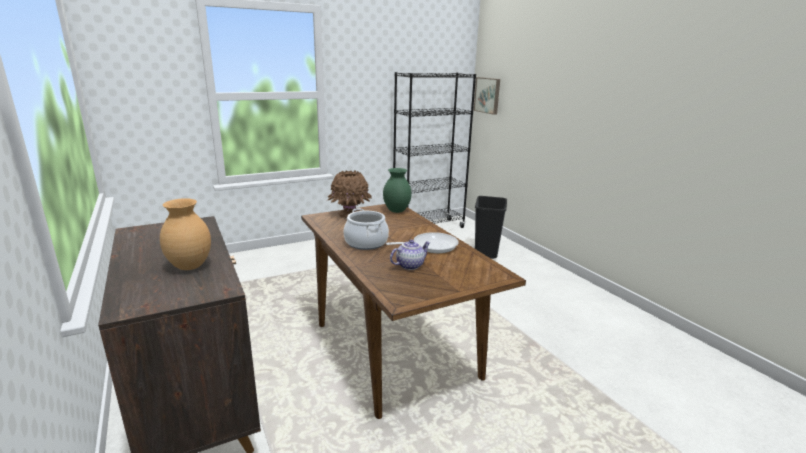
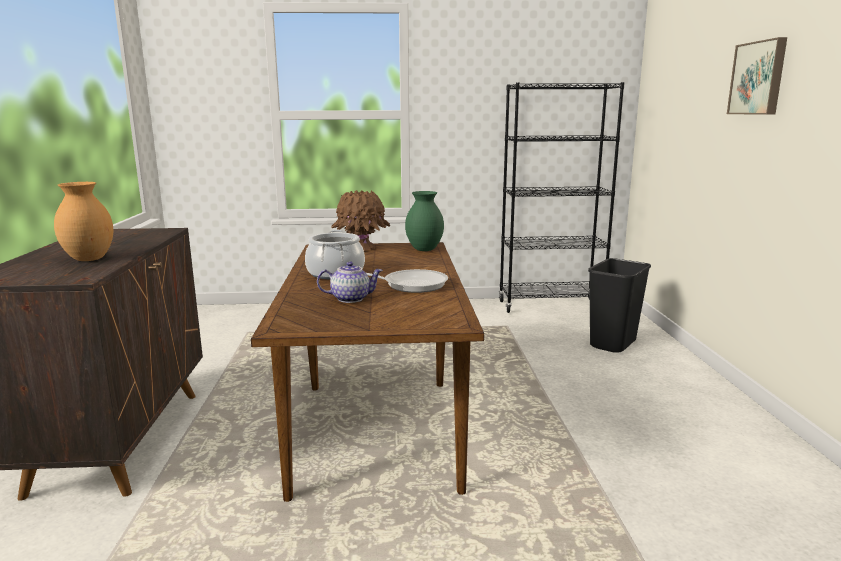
camera: 25 degrees right, 5 degrees down
picture [474,77,500,115] -> picture moved to [727,37,787,115]

